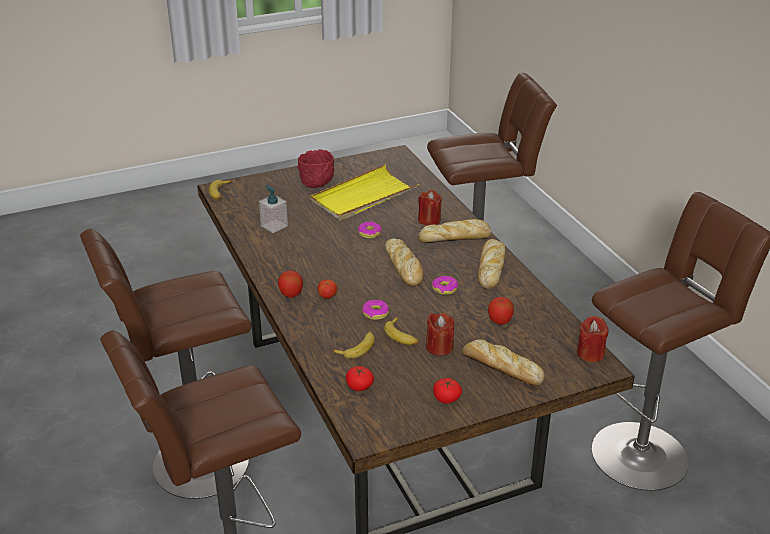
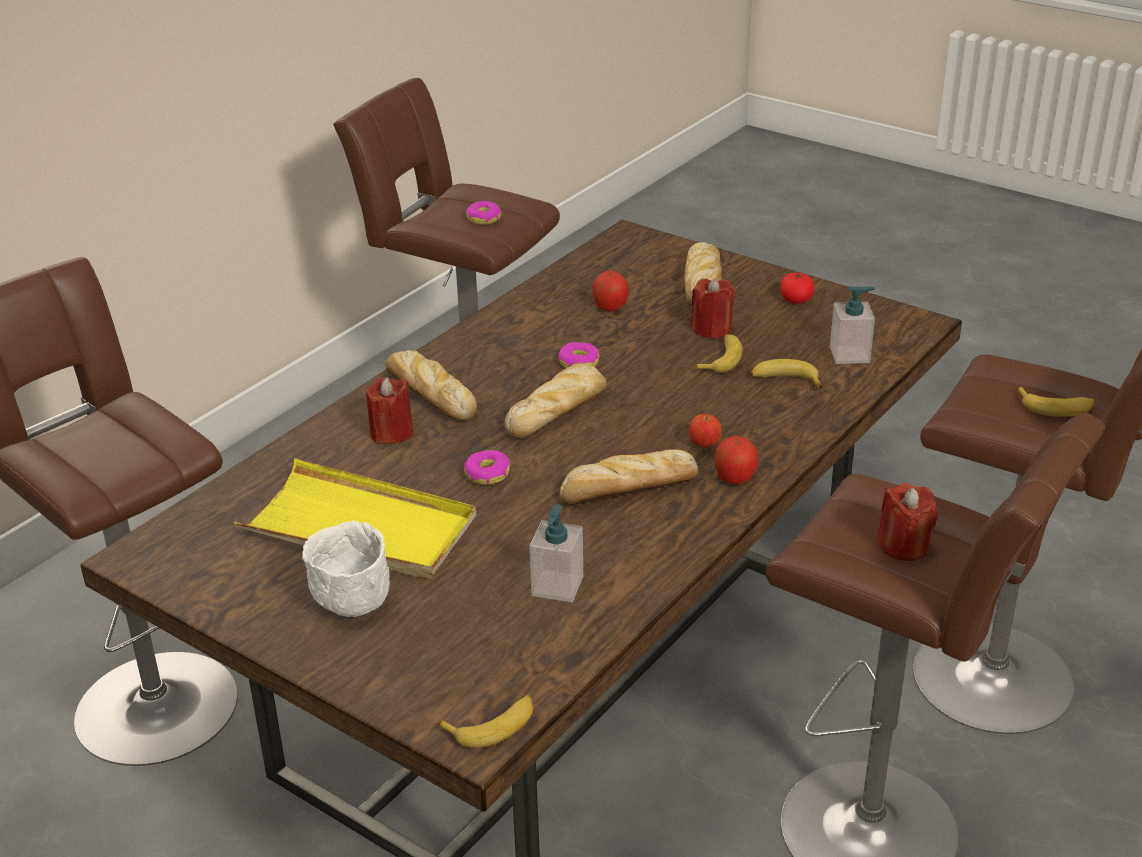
camera: 120 degrees left, 0 degrees up
red bowl [297,149,334,188] -> white bowl [302,520,390,617]
tomato [346,366,374,391] -> soap dispenser [830,287,875,364]
donut [362,300,389,320] -> donut moved to [466,201,502,225]
bread [478,239,506,290] -> bread moved to [560,449,698,505]
red candle [577,316,609,362] -> red candle moved to [877,483,938,561]
none -> banana [1016,386,1096,417]

